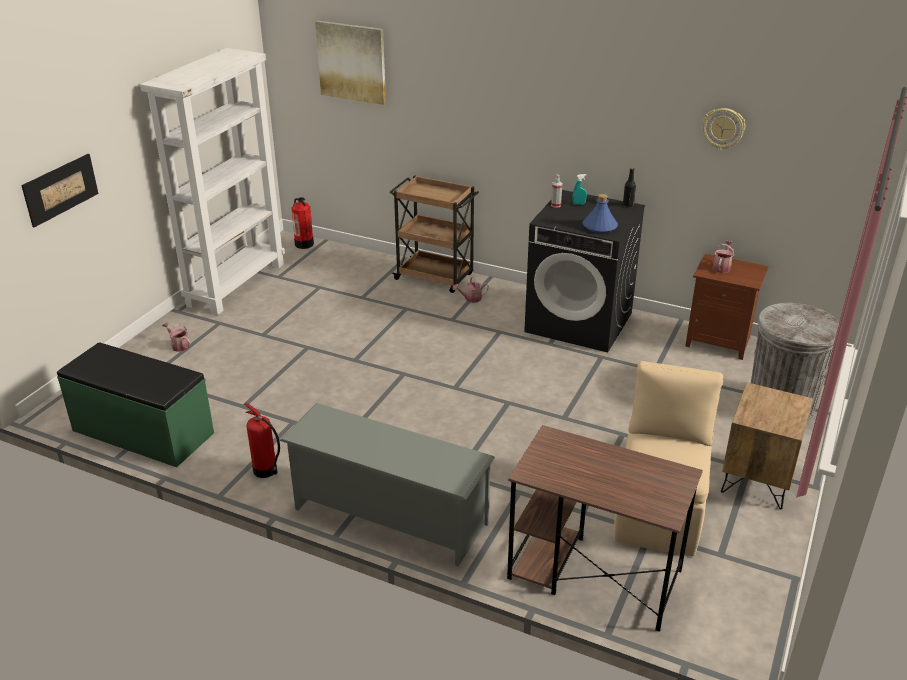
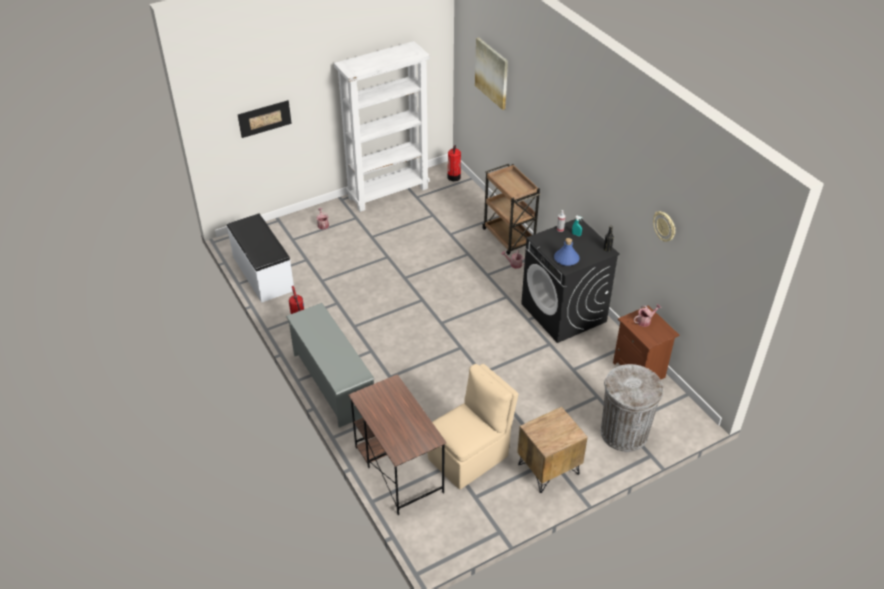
camera: 35 degrees right, 10 degrees up
green bench [57,343,214,467] -> white bench [227,213,294,303]

